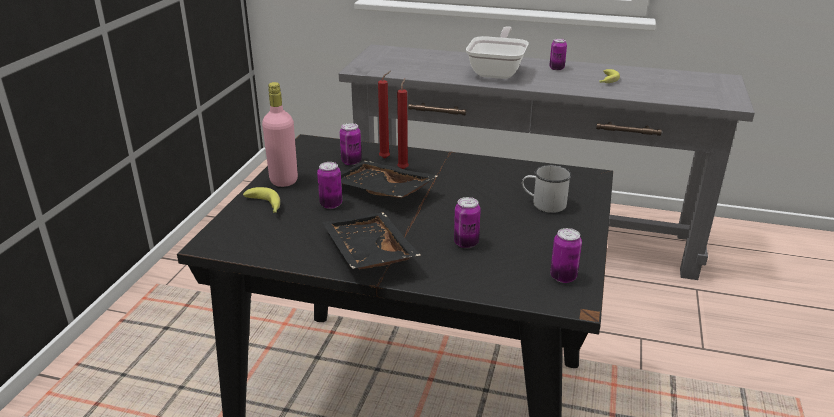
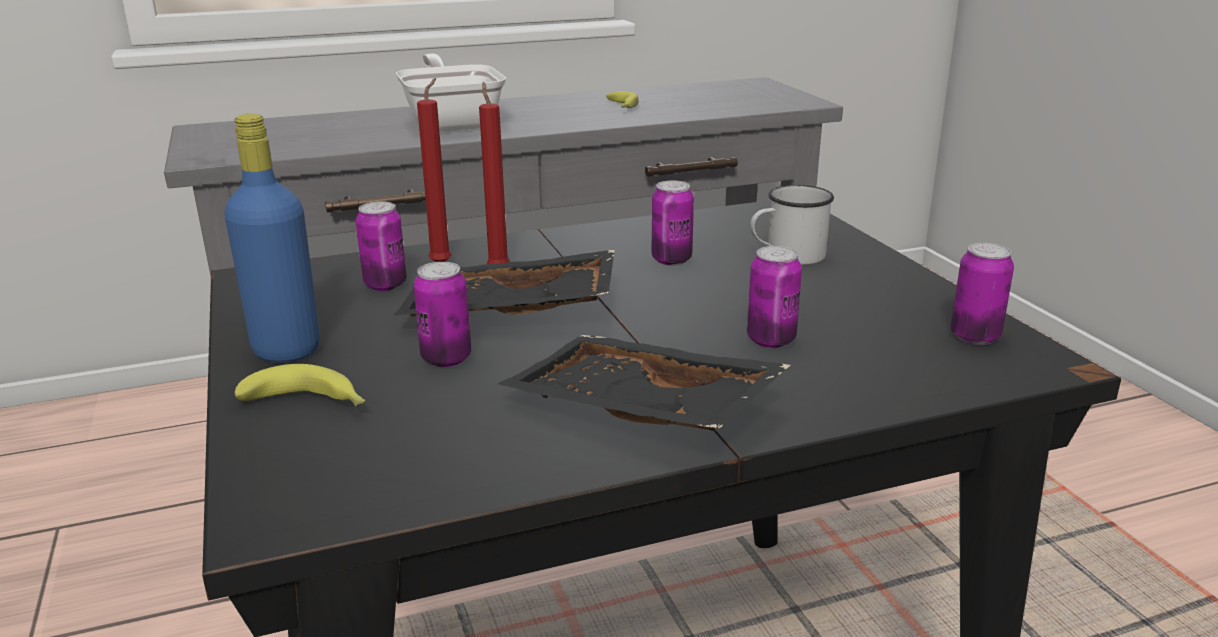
camera: 35 degrees left, 5 degrees down
pink bottle [262,82,298,187] -> blue bottle [224,114,320,362]
can [549,39,567,70] -> can moved to [651,180,694,265]

